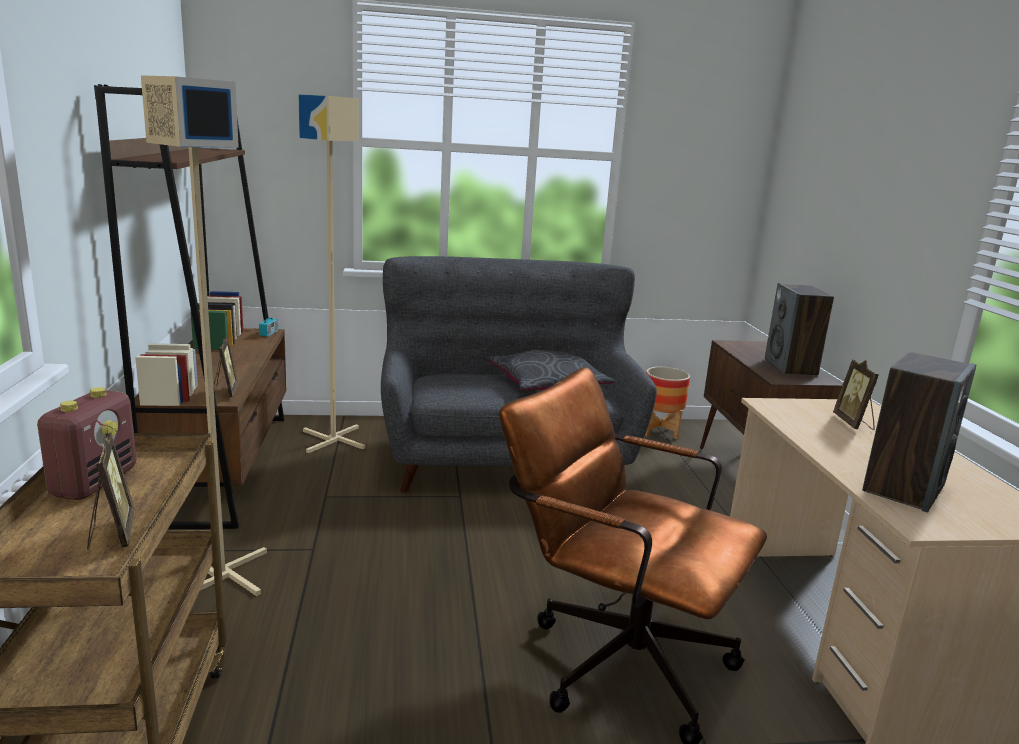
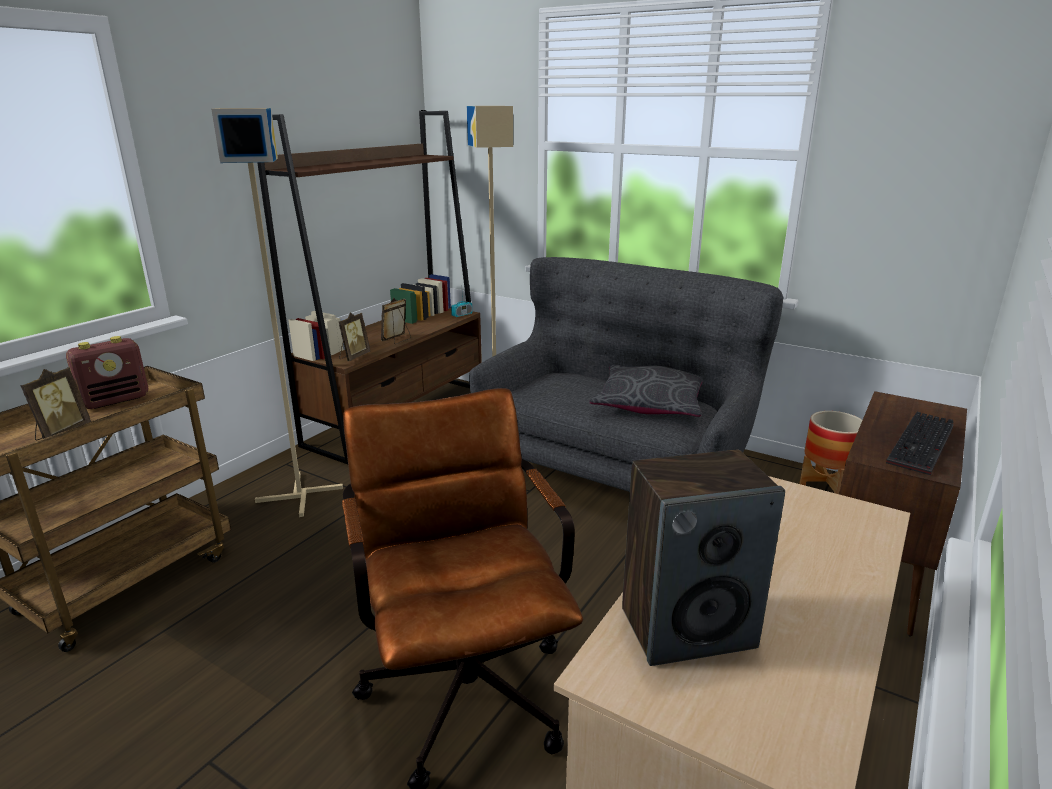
camera: 40 degrees right, 5 degrees up
speaker [765,283,834,376] -> keyboard [886,412,954,475]
picture frame [833,359,879,430] -> picture frame moved to [381,298,411,344]

